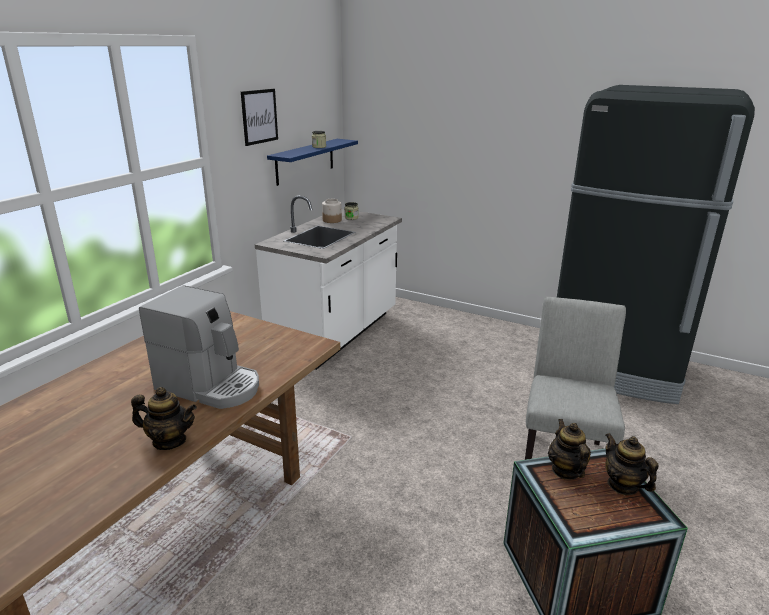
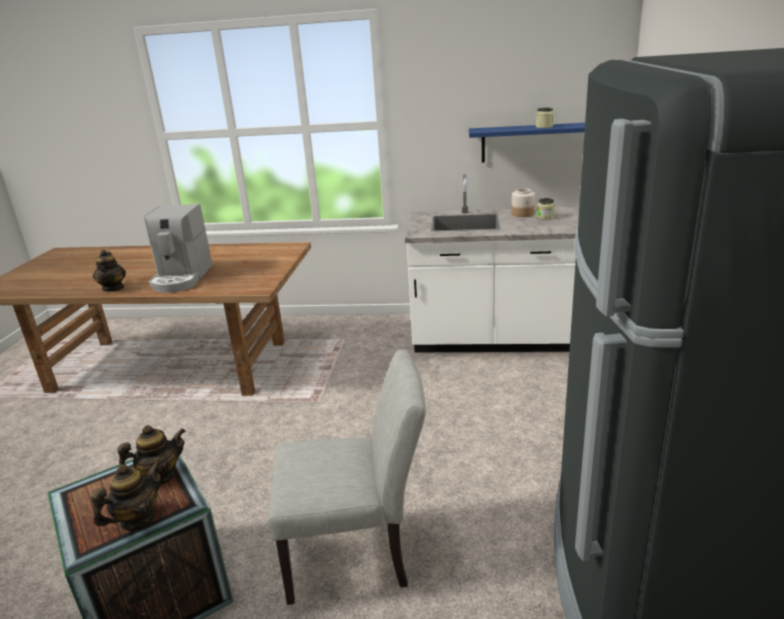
camera: 70 degrees right, 0 degrees up
picture [241,89,278,146] -> none

